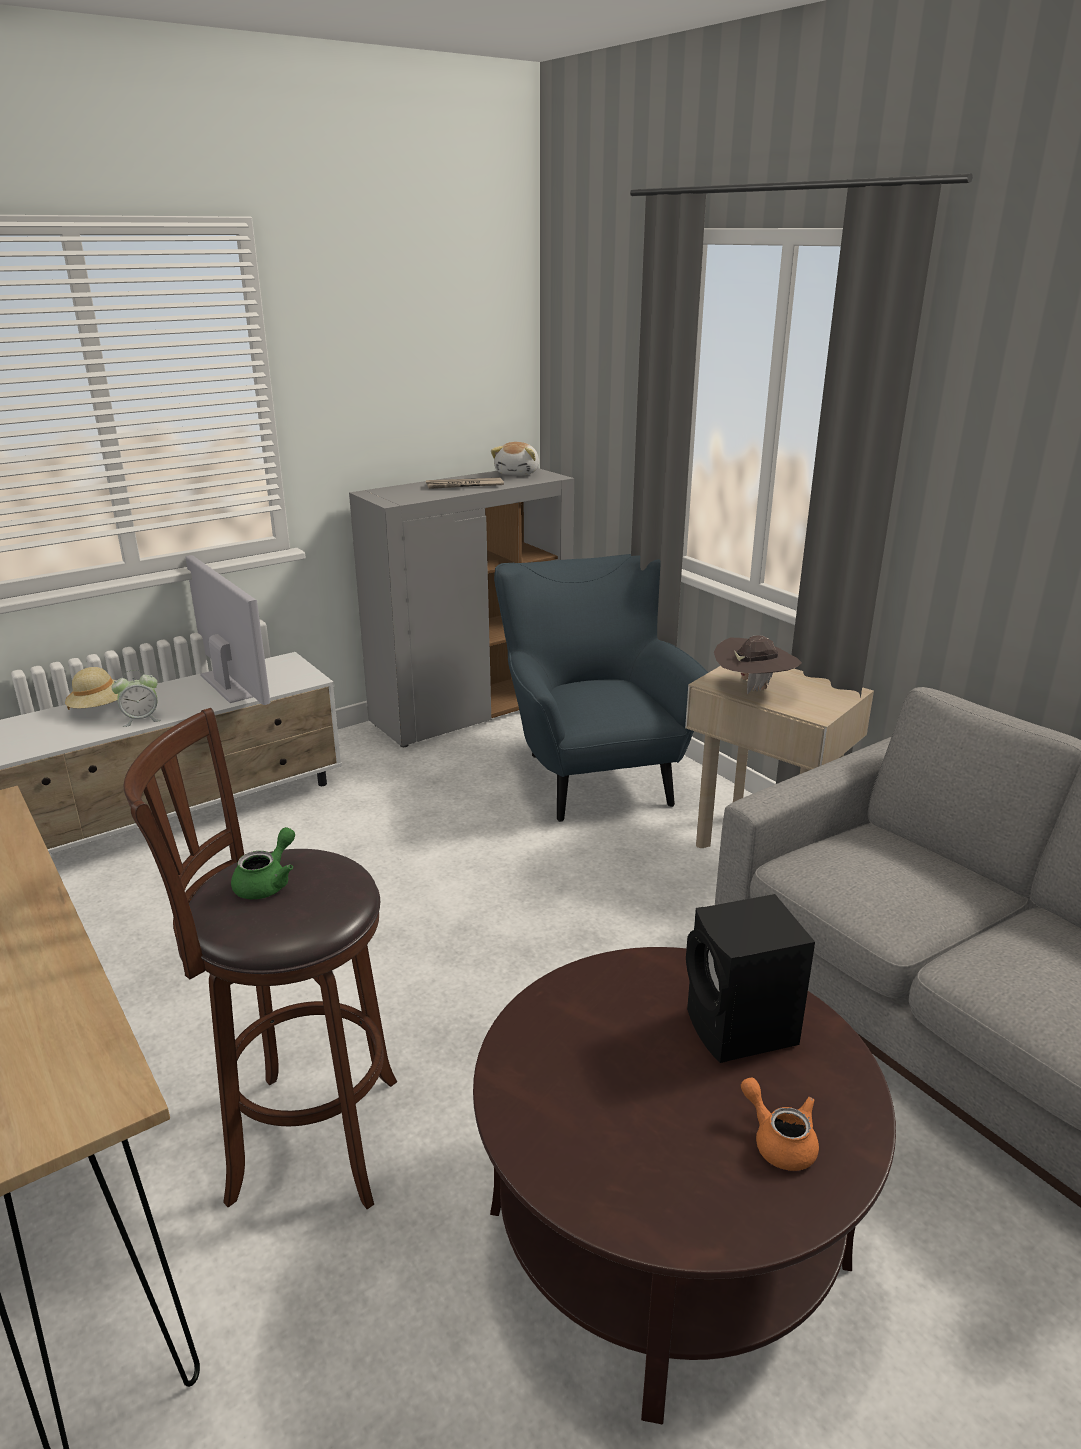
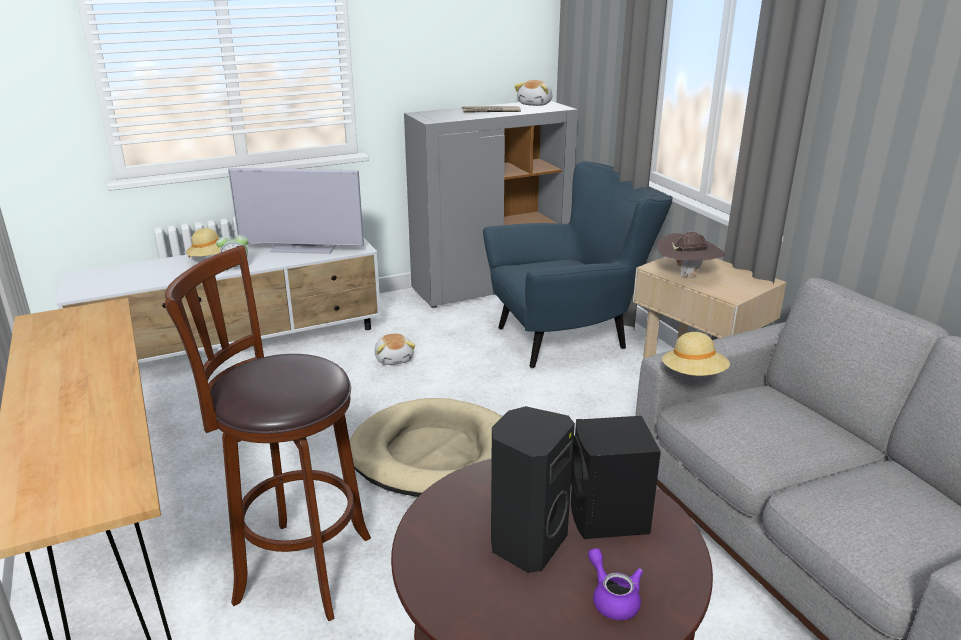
camera: 10 degrees right, 0 degrees up
television [186,555,270,705] -> television turned 120 degrees clockwise [228,168,364,254]
green teapot [231,827,295,899] -> none
blue armchair [494,554,708,822] -> blue armchair turned 75 degrees clockwise [483,161,673,369]
orange teapot [741,1078,819,1171] -> purple teapot [588,548,643,620]
none -> beige dog bed [349,398,503,497]
none -> plush toy [374,334,416,365]
none -> black speaker [491,406,575,573]
none -> beige hat [662,332,730,376]

